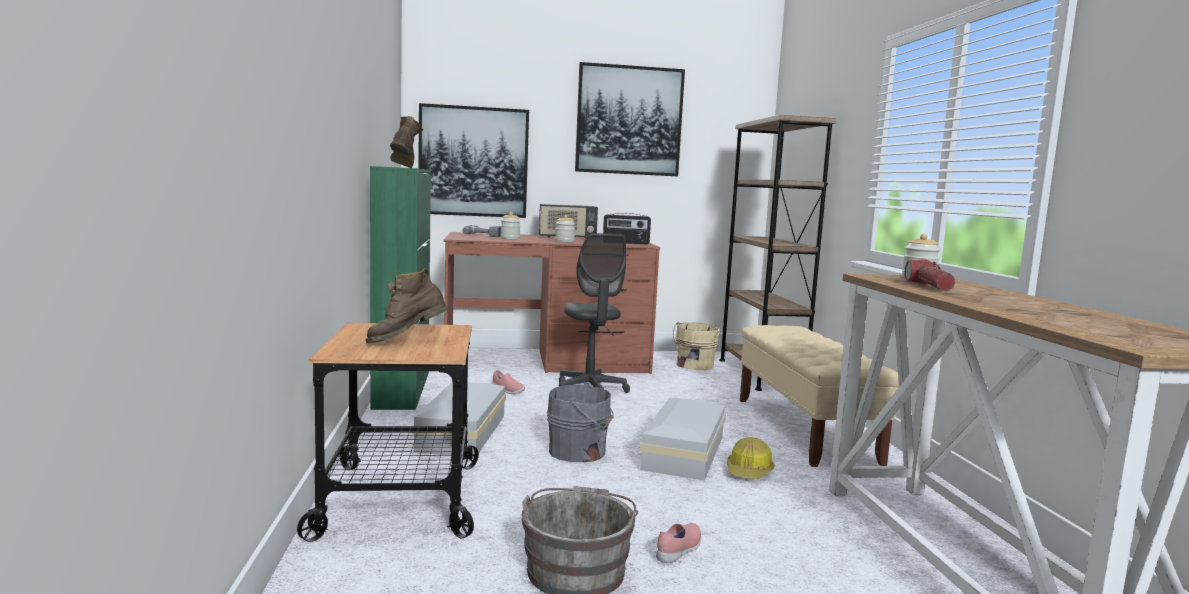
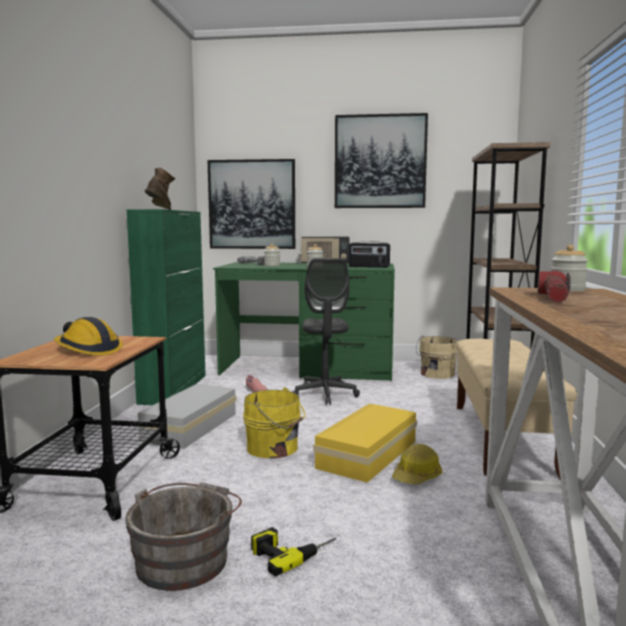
camera: 15 degrees right, 0 degrees up
brown boot [366,268,449,343] -> hard hat [54,317,123,356]
brown desk [443,232,660,374] -> green desk [213,262,395,381]
grey bucket [547,382,613,462] -> yellow bucket [243,387,305,458]
white storage box [640,398,725,481] -> yellow storage box [313,404,417,483]
pink shoe [656,523,701,563] -> power drill [251,527,336,576]

